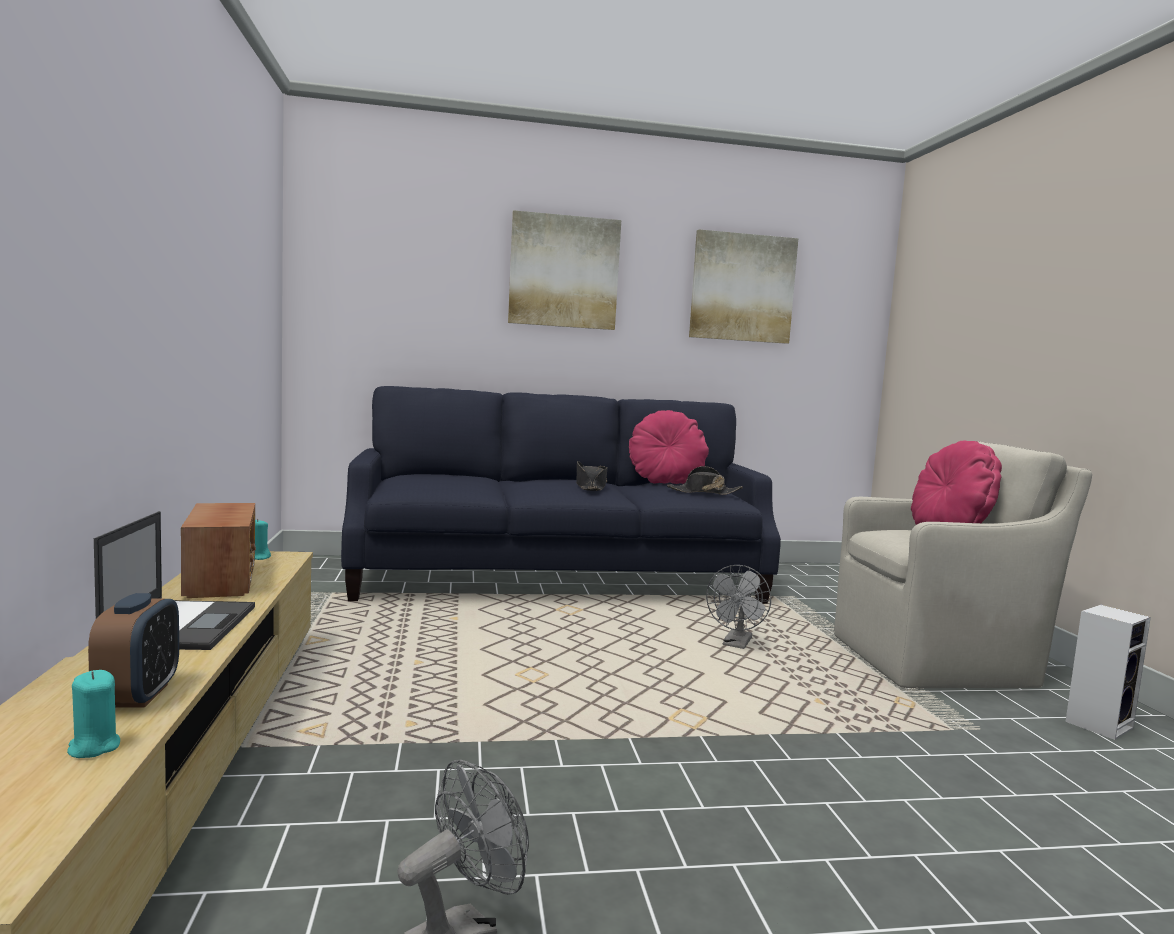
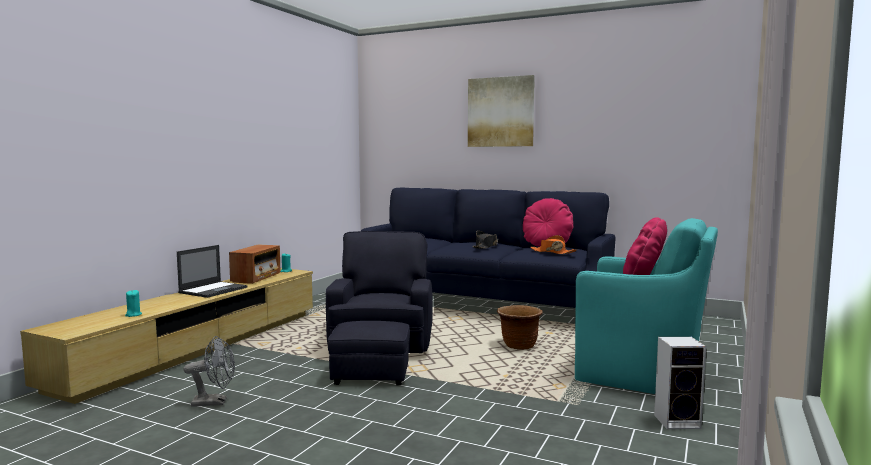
camera: 35 degrees right, 0 degrees up
alarm clock [88,593,179,707] -> none
black hat [667,466,743,495] -> orange hat [530,235,577,254]
picture [689,229,798,344] -> none
grey fan [706,565,771,649] -> brown planter [497,305,543,350]
beige armchair [834,441,1092,688] -> turquoise armchair [575,218,718,394]
none -> black armchair [326,231,433,385]

